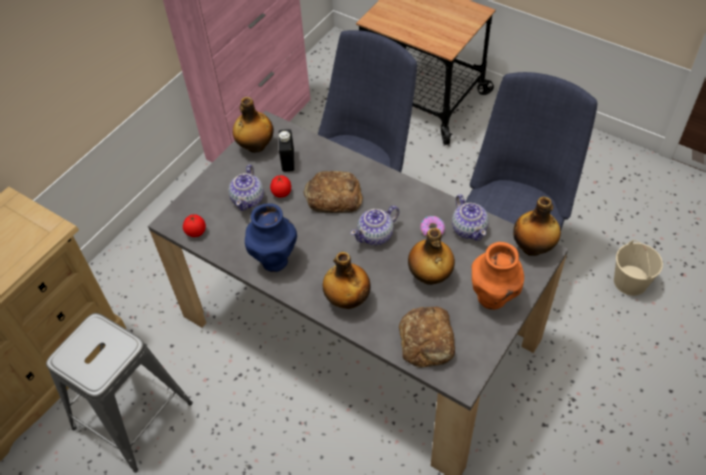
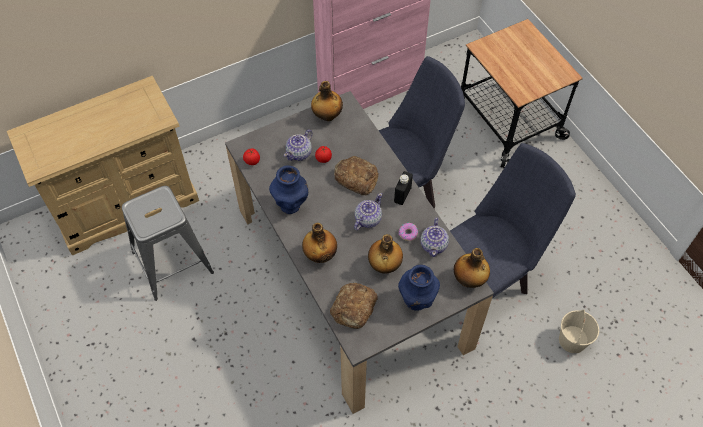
camera: 25 degrees right, 5 degrees up
black bottle [279,129,294,172] -> black bottle moved to [394,171,413,205]
teapot [350,205,399,245] -> teapot turned 135 degrees clockwise [354,193,382,230]
orange vase [472,242,524,310] -> blue vase [398,265,440,311]

